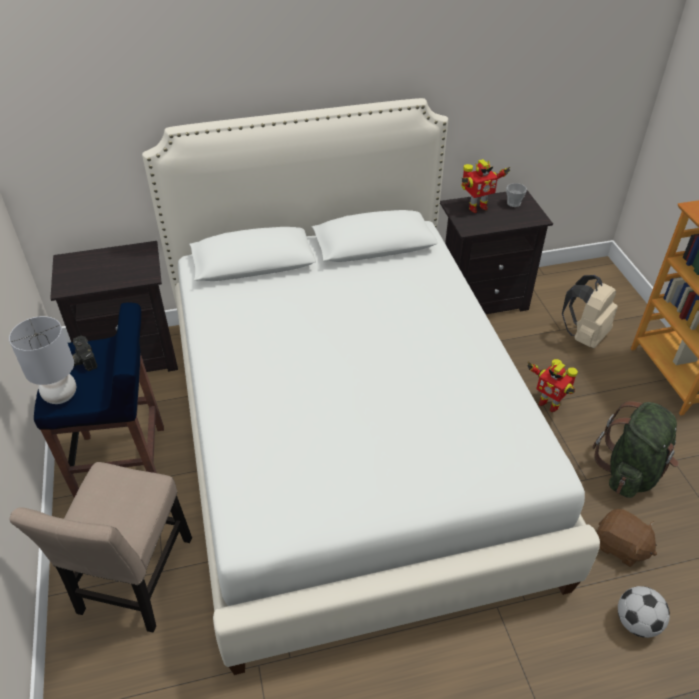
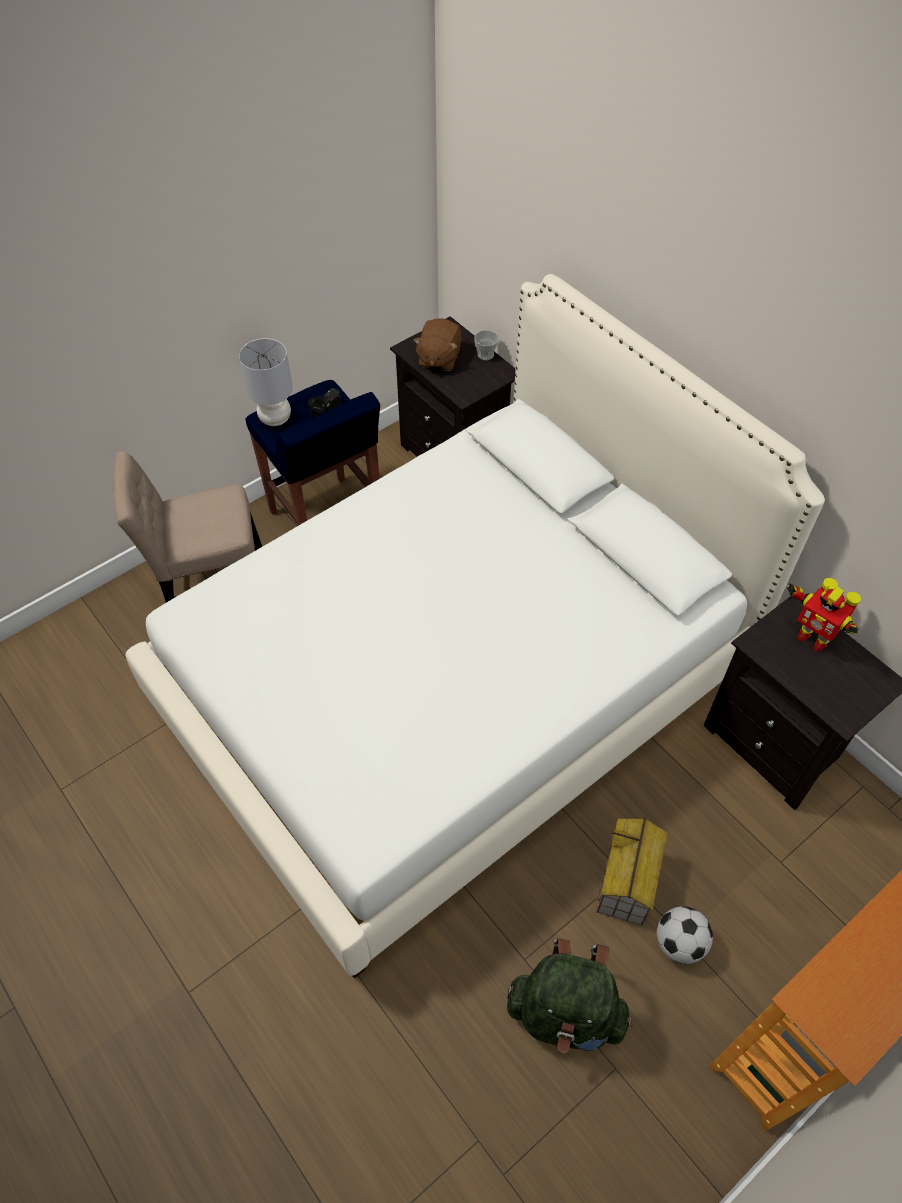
camera: 65 degrees right, 10 degrees up
cup [506,183,527,207] -> cup moved to [474,330,499,360]
toy robot [527,359,578,412] -> toy house [597,817,667,926]
beige backpack [562,275,618,348] -> none
brown plush toy [597,509,657,567] -> brown plush toy moved to [413,318,462,371]
football [618,586,670,638] -> football moved to [657,906,713,964]

